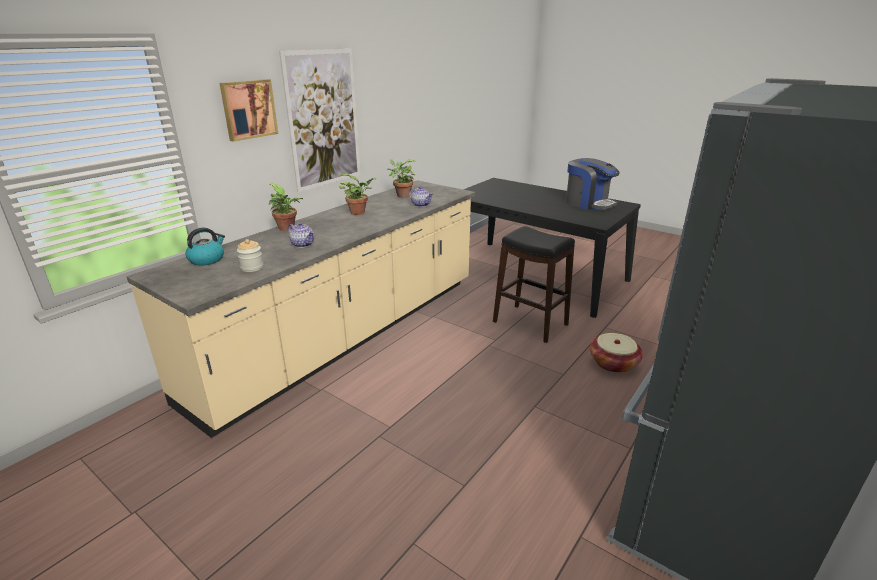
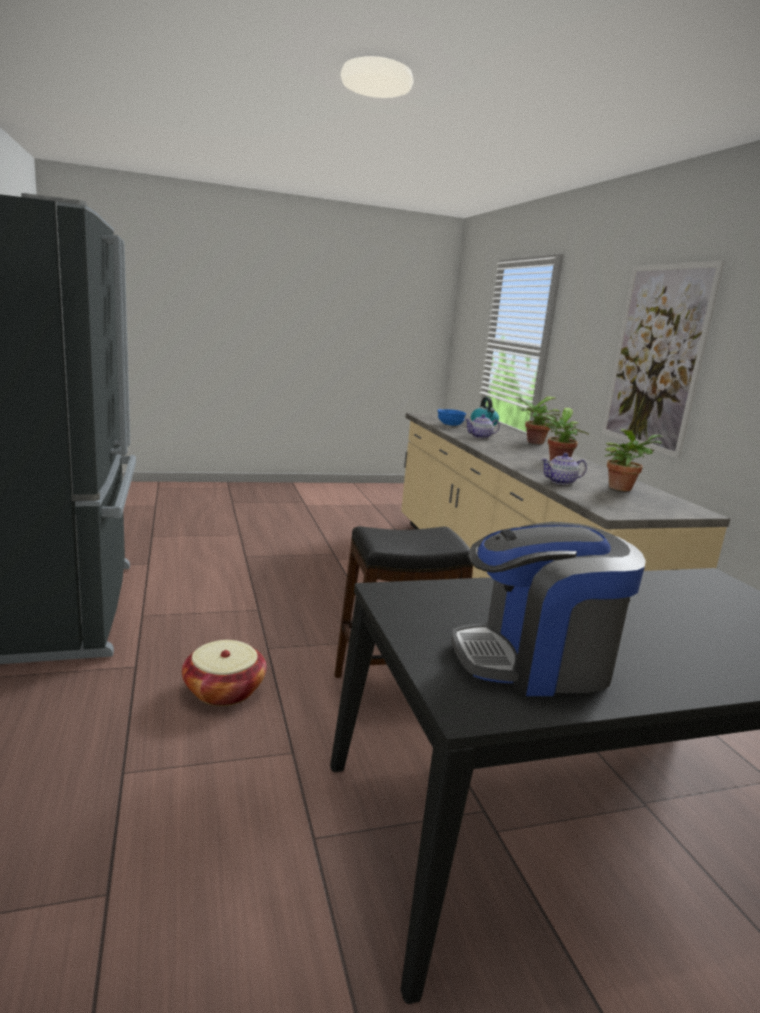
camera: 125 degrees right, 10 degrees down
picture [219,79,278,142] -> none
jar [237,239,263,272] -> blue bowl [437,409,466,426]

